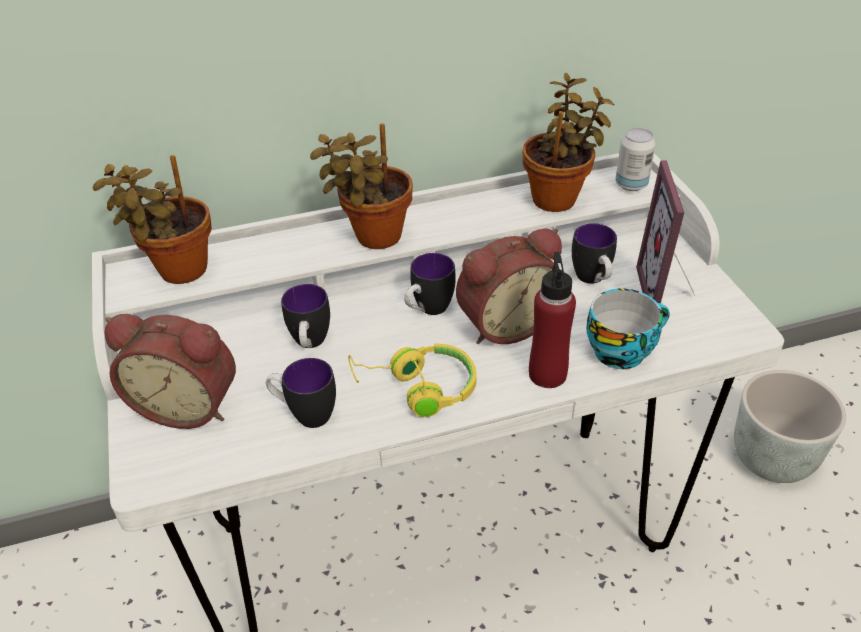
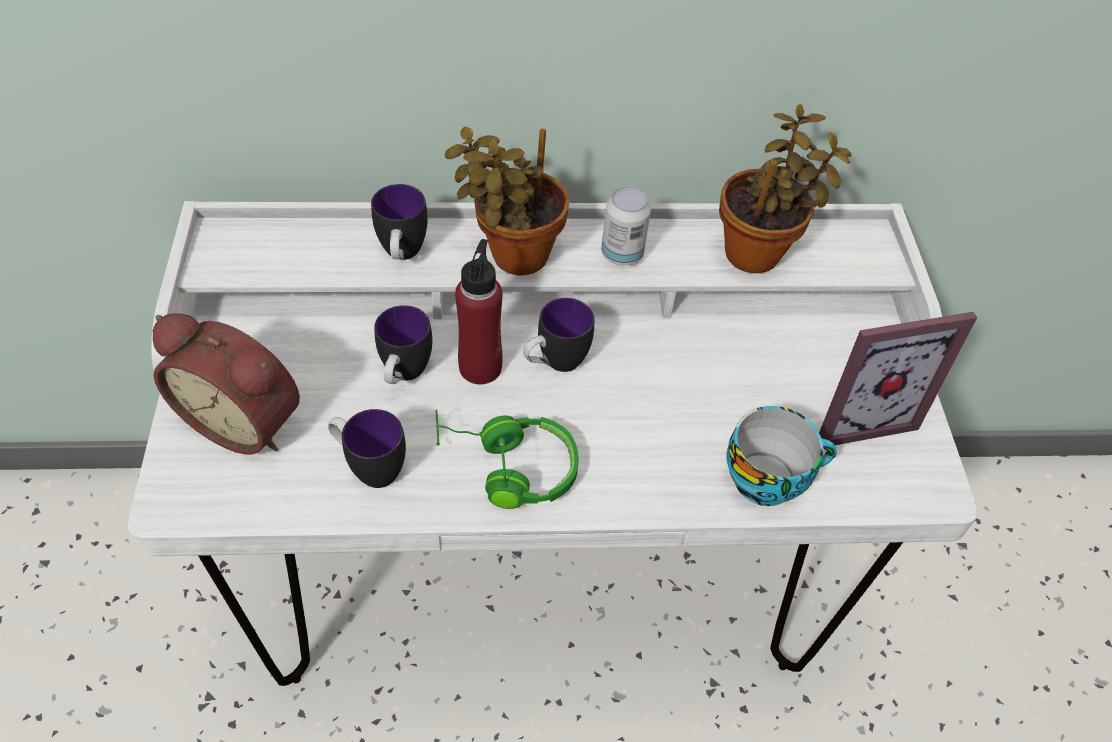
camera: 10 degrees right, 10 degrees up
potted plant [93,155,212,284] -> none
yellow headphones [348,344,477,417] -> green headphones [436,409,579,509]
alarm clock [456,228,562,344] -> none
red bottle [529,252,576,388] -> red bottle moved to [455,239,502,384]
mug [572,223,617,284] -> mug moved to [371,184,428,260]
can [615,128,656,191] -> can moved to [601,186,651,266]
picture frame [636,160,695,303] -> picture frame turned 120 degrees counterclockwise [819,312,977,445]
grey planter [734,370,846,483] -> none

